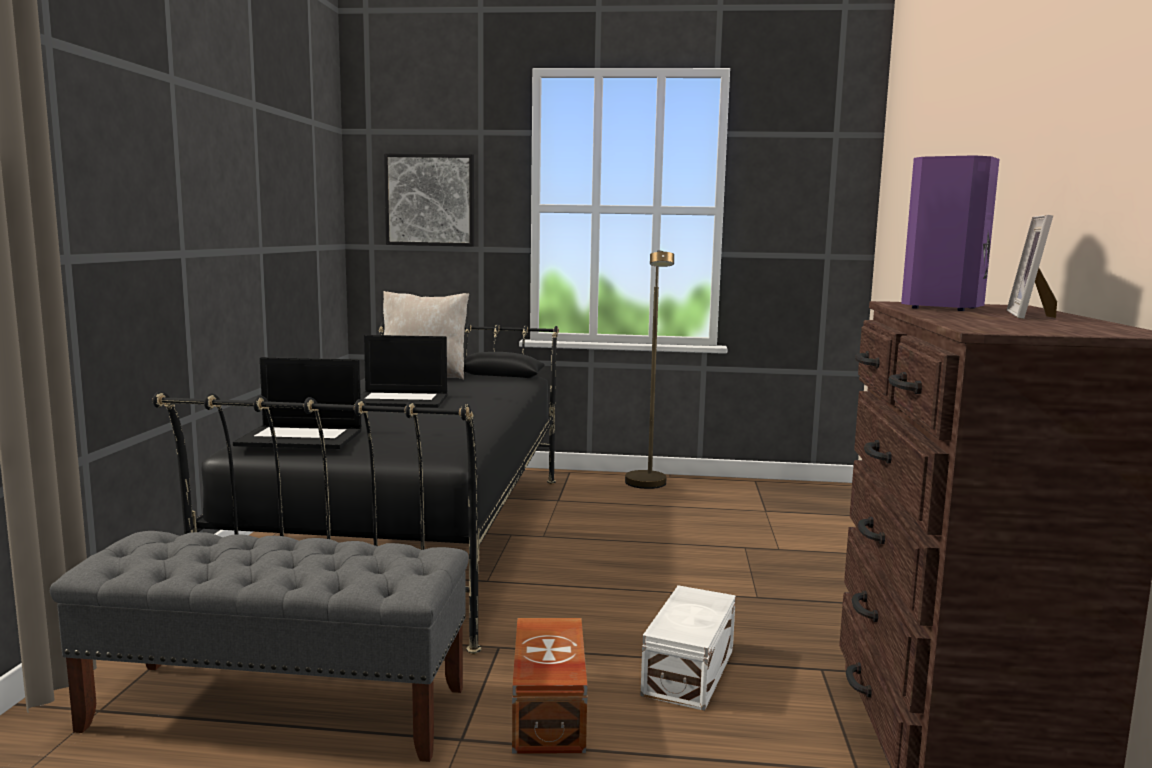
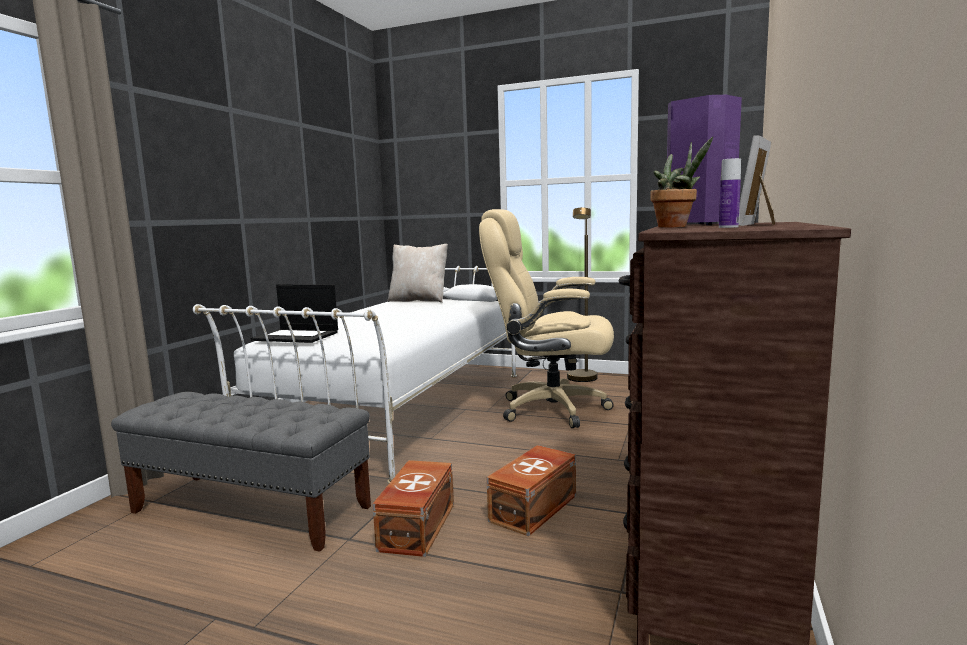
camera: 15 degrees right, 0 degrees up
black bed [153,321,559,655] -> white bed [193,266,517,484]
laptop [361,335,447,408] -> none
picture [384,153,474,247] -> none
white storage box [641,585,736,711] -> brown storage box [487,445,576,536]
none -> beige office chair [479,209,614,428]
none -> potted plant [650,137,713,228]
none -> bottle [719,158,741,228]

